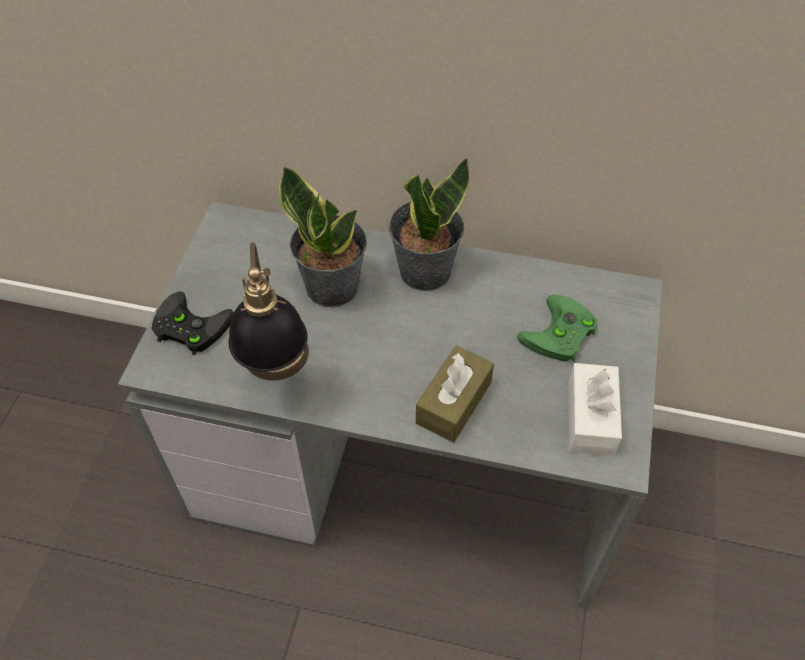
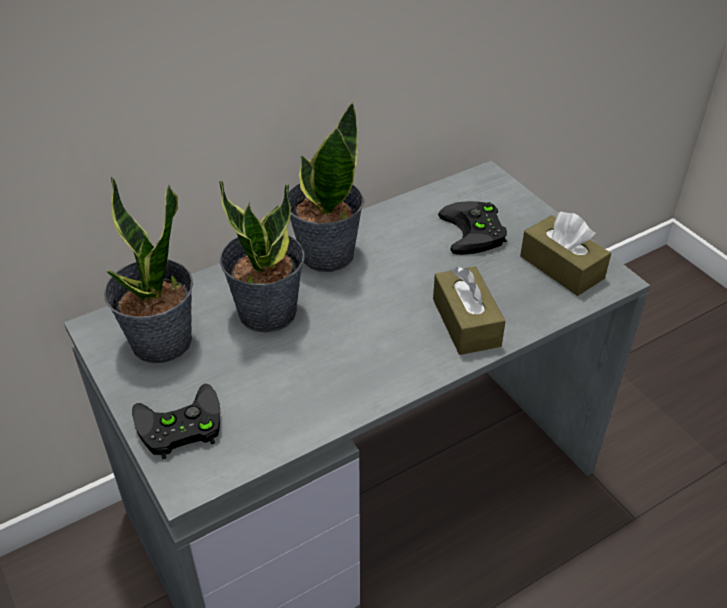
camera: 45 degrees left, 10 degrees down
table lamp [229,242,309,381] -> none
green game controller [517,295,597,362] -> black game controller [438,201,507,255]
white tissue box [569,363,622,456] -> brown tissue box [520,212,611,296]
none -> potted plant [104,177,193,363]

